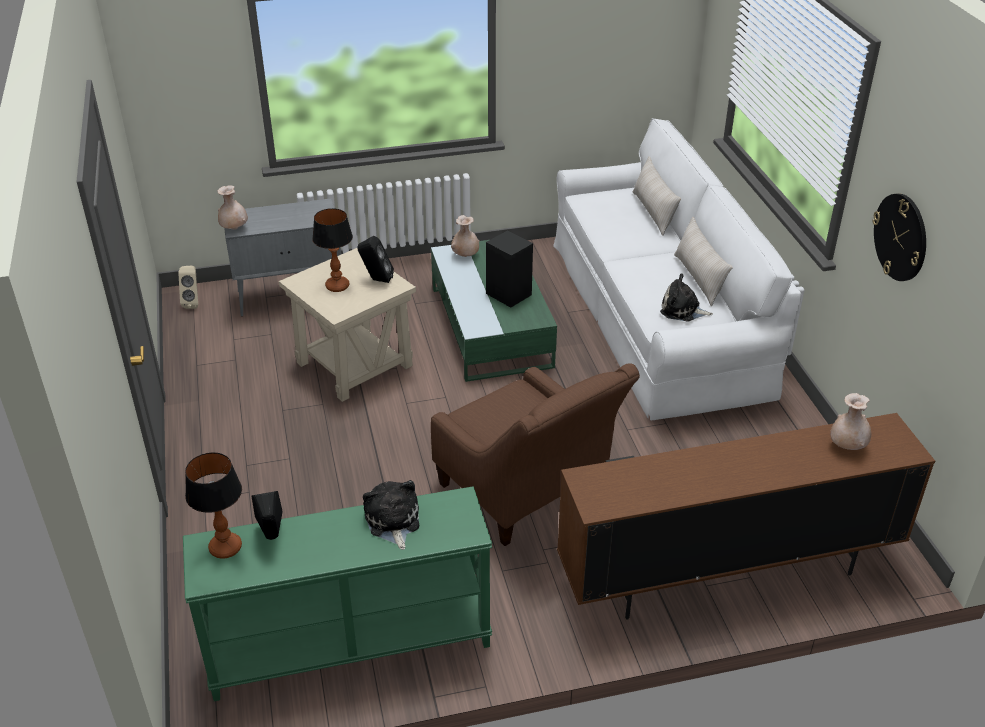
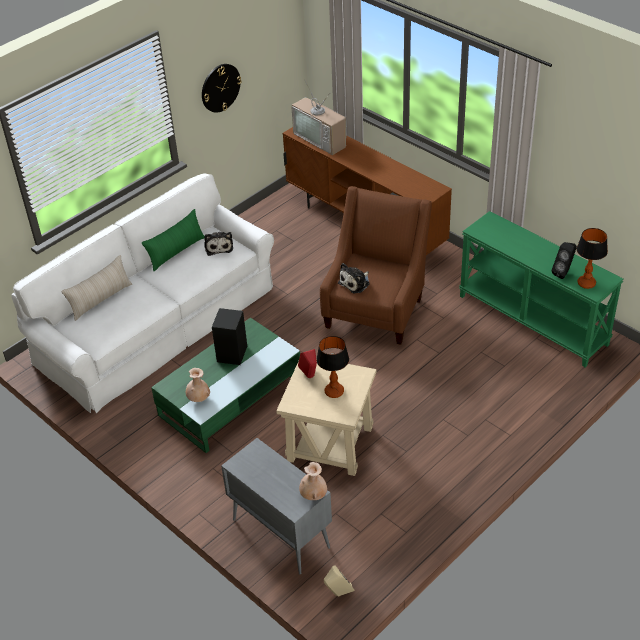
camera: 120 degrees left, 5 degrees up
black speaker [357,236,394,283] -> red speaker [298,349,317,378]
plush toy [363,480,419,550] -> plush toy moved to [338,263,370,294]
beige pillow [674,217,733,306] -> green pillow [142,209,205,271]
beige vase [830,393,871,450] -> television [292,79,346,155]

